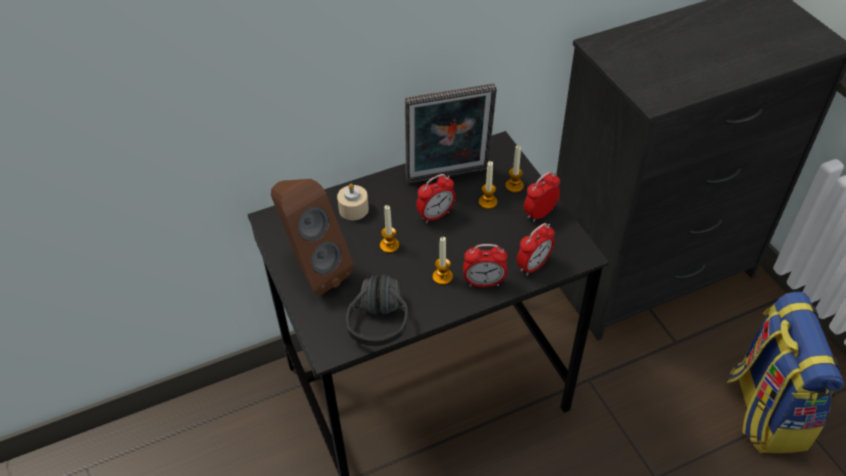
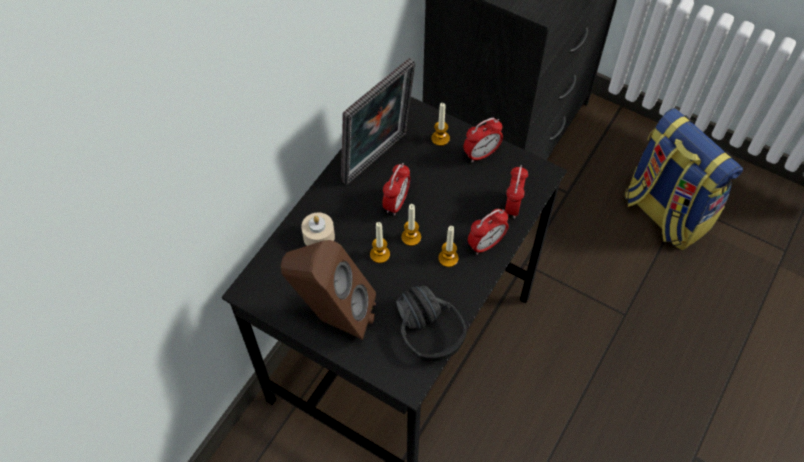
camera: 35 degrees left, 10 degrees up
candle [479,161,497,209] -> candle moved to [401,204,421,246]
alarm clock [524,172,560,222] -> alarm clock turned 135 degrees counterclockwise [463,118,503,163]

